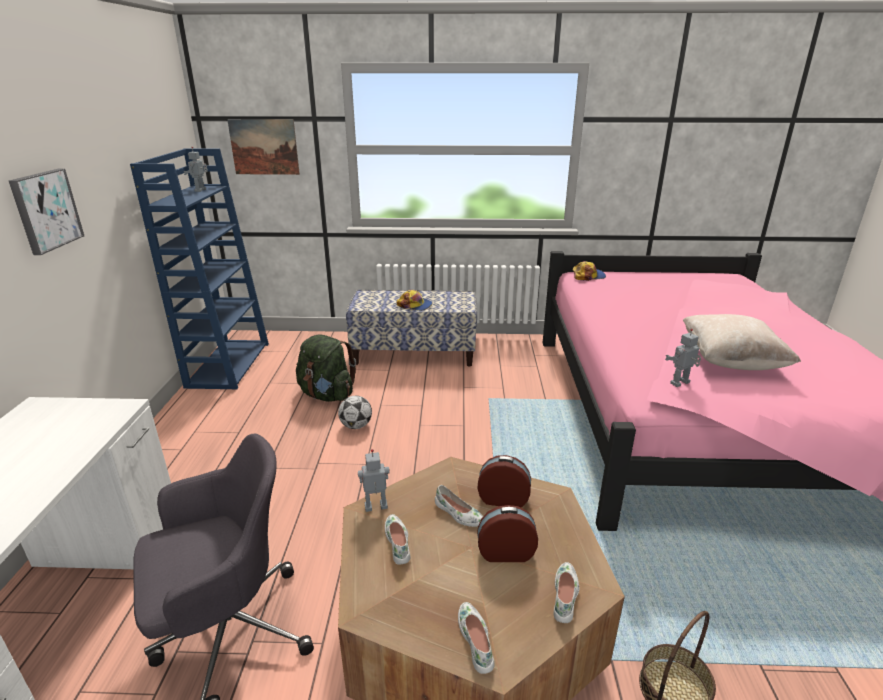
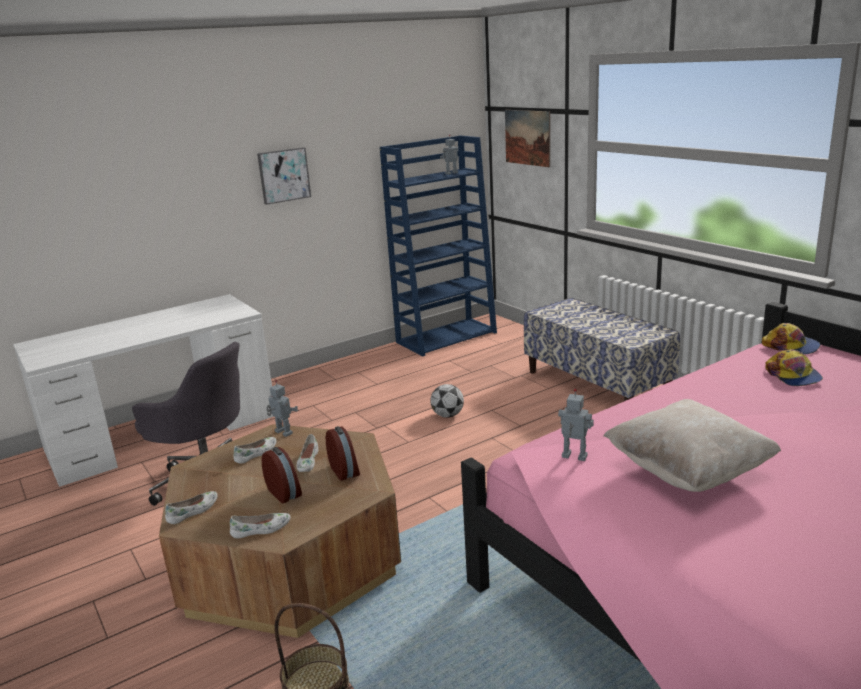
camera: 55 degrees right, 5 degrees down
green backpack [296,334,356,402] -> none
cap [396,290,432,311] -> cap moved to [765,349,823,386]

